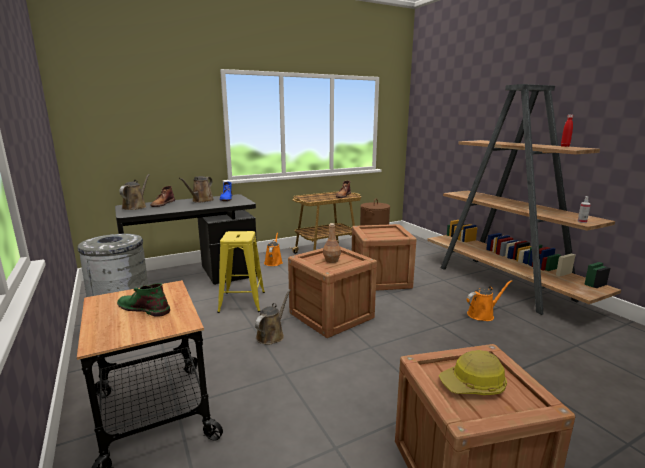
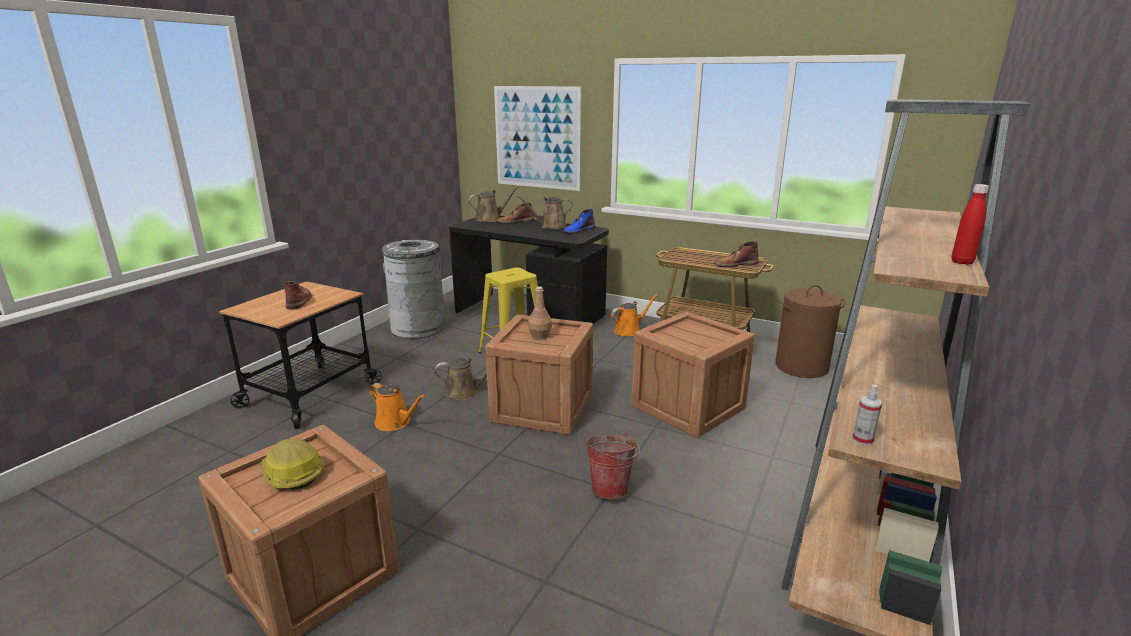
camera: 55 degrees right, 5 degrees up
green boot [117,283,170,317] -> brown boot [283,281,312,310]
orange watering can [467,280,512,321] -> orange watering can moved to [369,383,426,431]
none -> picture [494,86,581,191]
none -> bucket [586,433,640,499]

